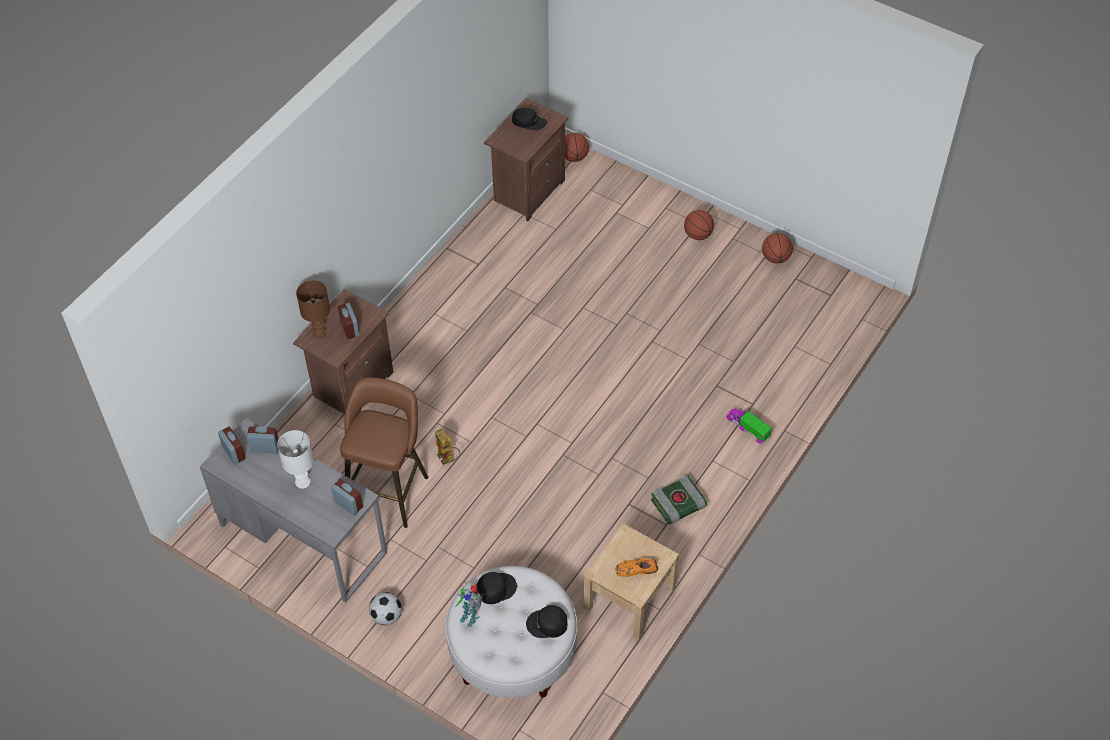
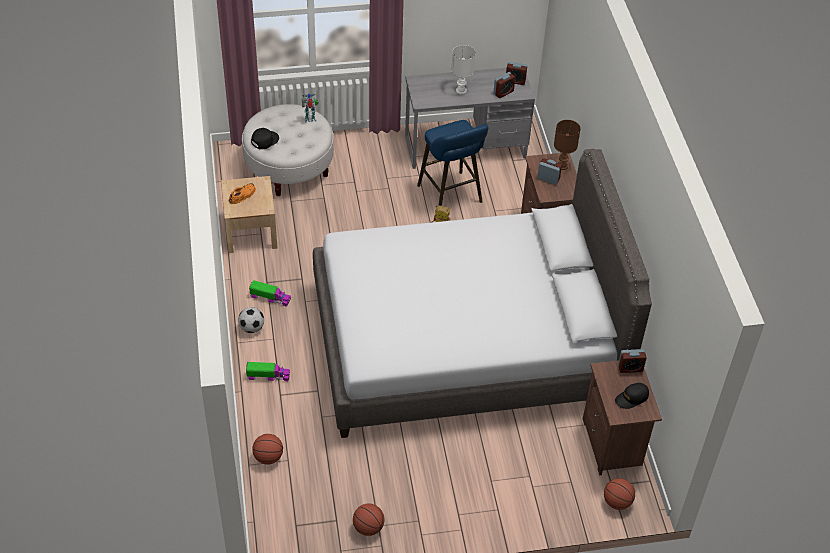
camera: 135 degrees right, 5 degrees down
alarm clock [331,479,363,515] -> alarm clock moved to [618,349,646,373]
brown stool [340,377,428,528] -> blue stool [417,120,488,206]
football [369,592,402,625] -> football moved to [238,307,264,333]
black cap [477,572,517,604] -> none
book [651,476,707,525] -> toy truck [249,280,291,306]
basketball [684,210,714,240] -> basketball moved to [252,434,283,465]
none -> grey bed [313,149,652,438]

